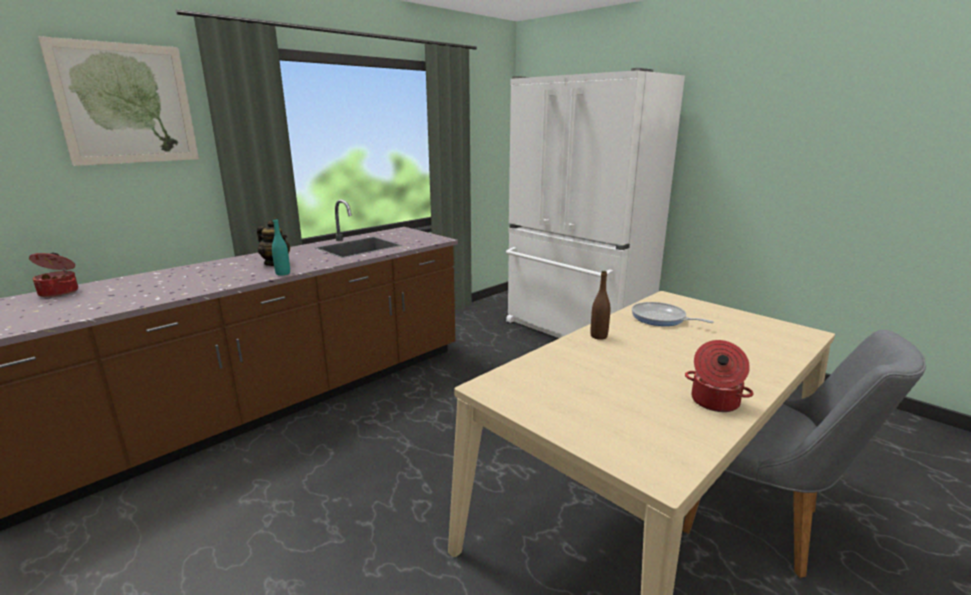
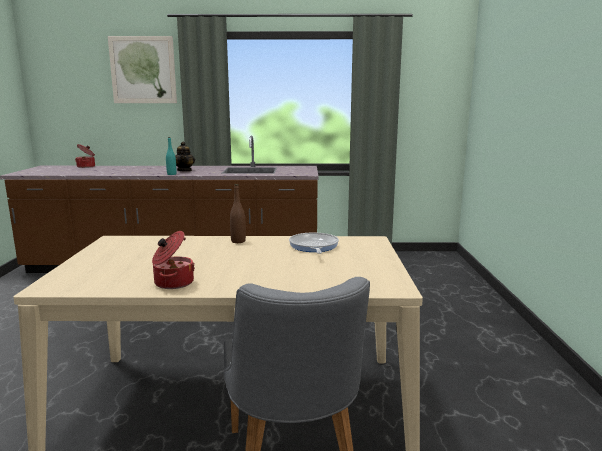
camera: 45 degrees right, 5 degrees down
white fridge [506,68,685,338] -> none

